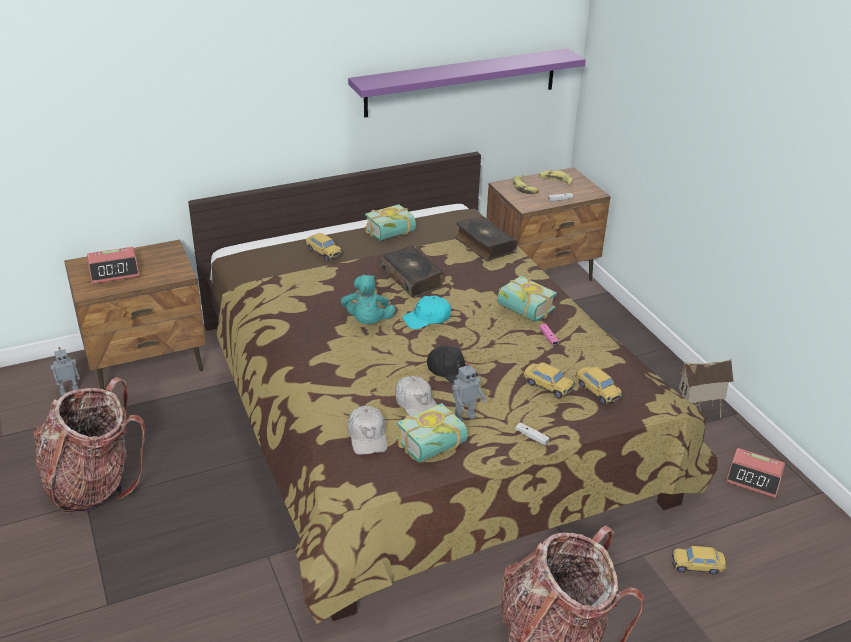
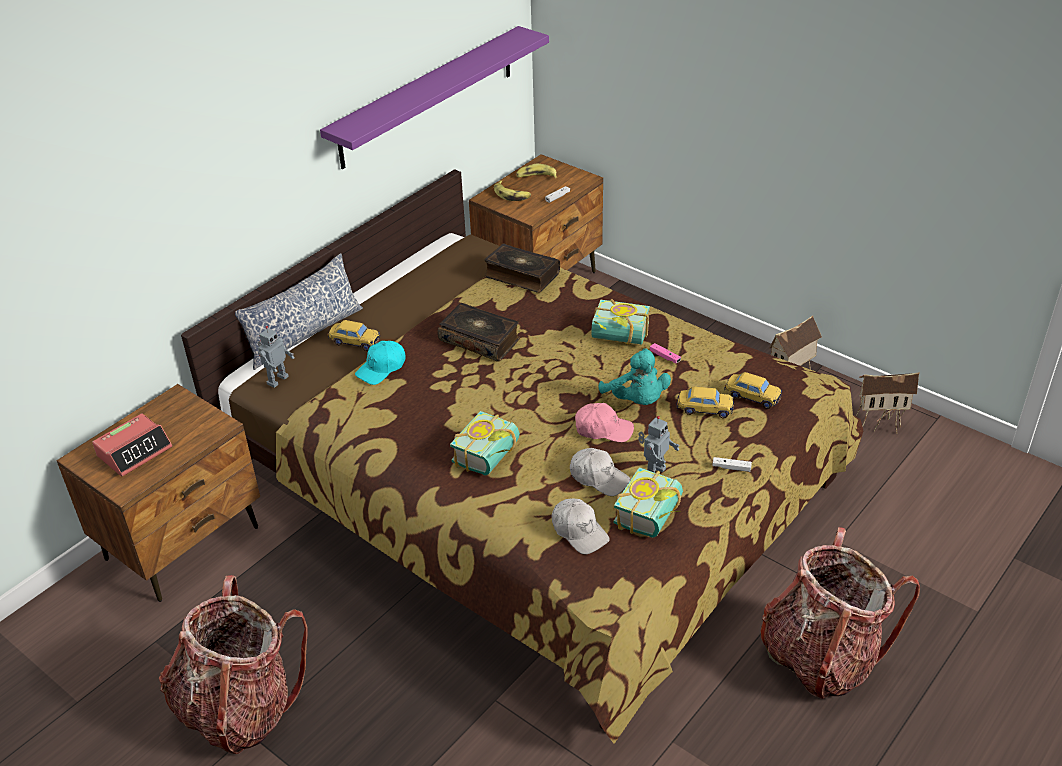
camera: 25 degrees left, 5 degrees up
toy robot [50,347,80,397] -> toy robot moved to [258,326,294,388]
turquoise plush toy [341,275,396,324] -> turquoise plush toy moved to [598,348,671,405]
book [365,204,416,241] -> book moved to [450,411,520,475]
turquoise cap [402,296,451,329] -> turquoise cap moved to [355,341,406,385]
black cap [427,346,478,384] -> pink cap [575,403,634,442]
toy car [671,546,727,575] -> none
alarm clock [726,448,785,498] -> toy house [856,372,920,434]
none -> pillow [235,253,363,370]

